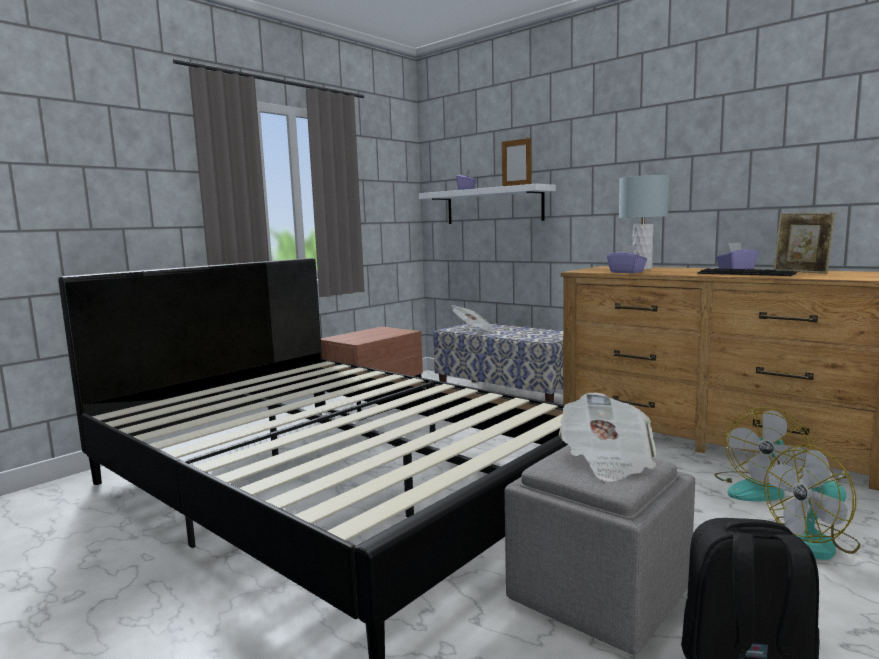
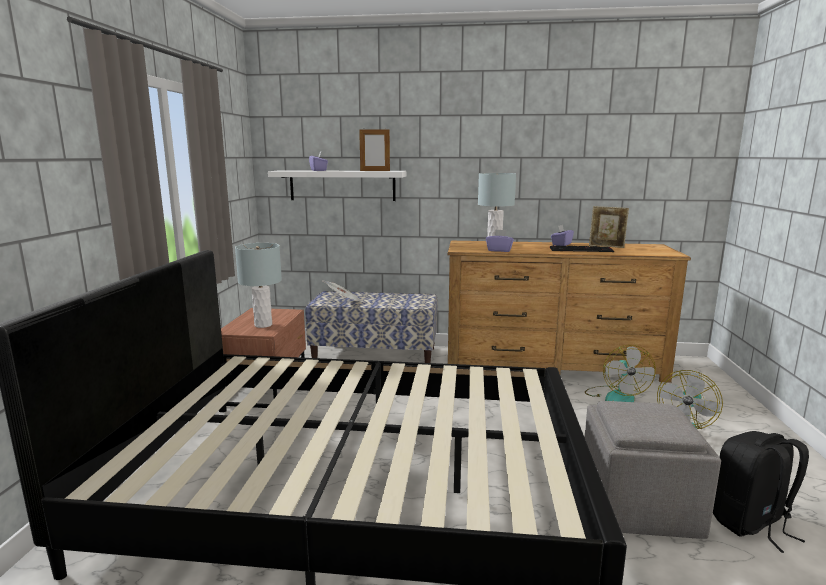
camera: 35 degrees left, 5 degrees up
newspaper [559,393,656,482] -> none
none -> grey table lamp [235,243,282,328]

